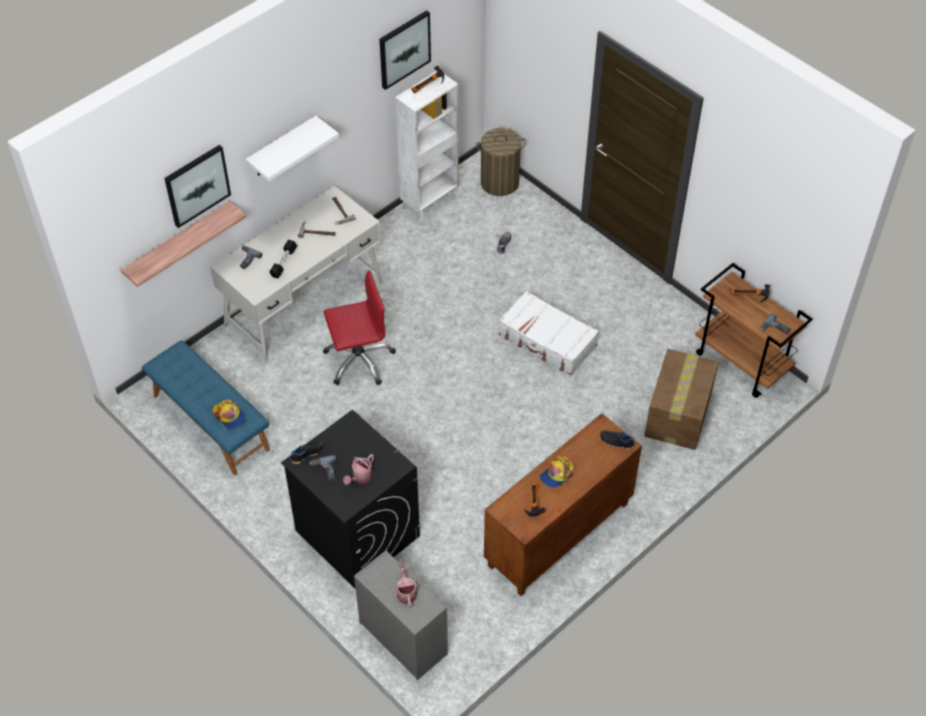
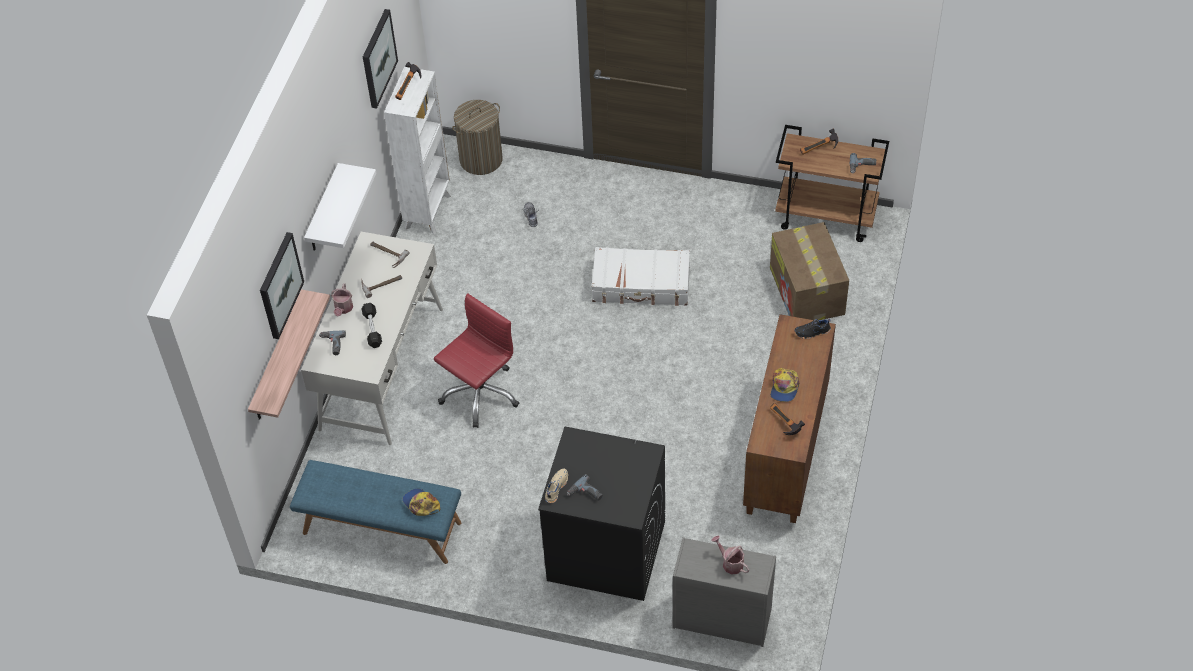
camera: 30 degrees left, 0 degrees up
cap [212,399,246,430] -> cap turned 150 degrees counterclockwise [402,489,440,516]
black shoe [290,441,324,464] -> beige shoe [545,468,568,503]
watering can [343,454,374,485] -> watering can moved to [331,283,353,316]

